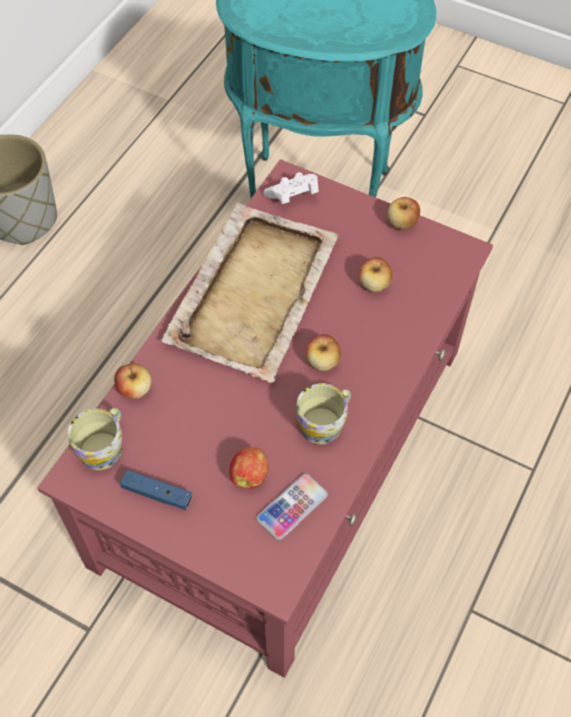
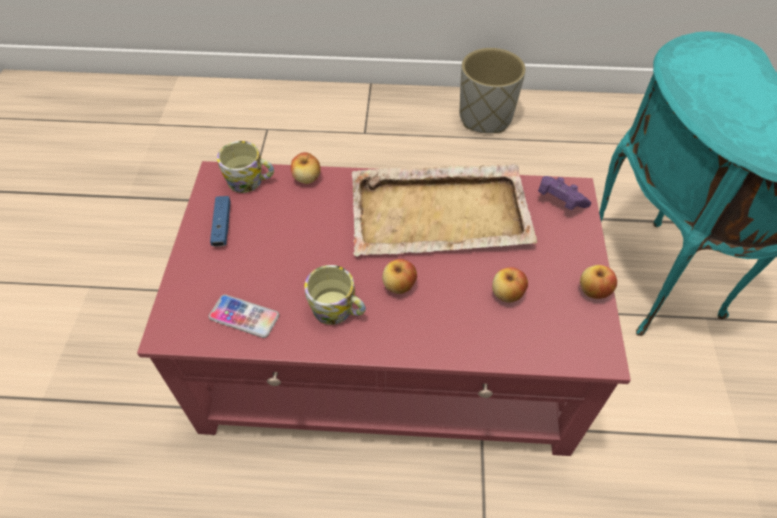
camera: 65 degrees right, 5 degrees down
apple [229,447,268,489] -> none
white game controller [263,172,319,204] -> purple game controller [538,176,591,210]

